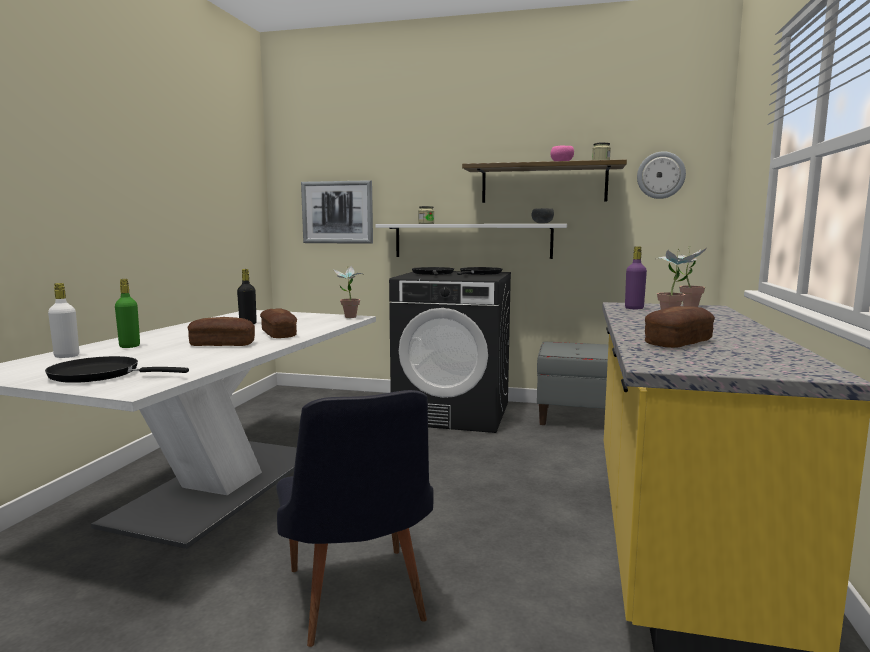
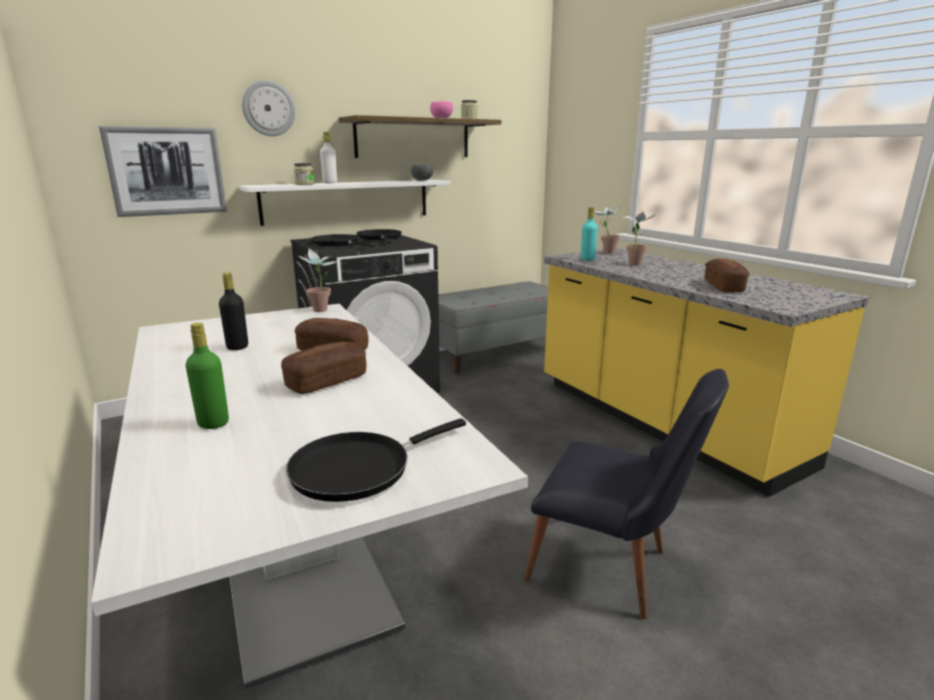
camera: 45 degrees left, 10 degrees up
white bottle [48,283,79,358] -> white bottle moved to [320,132,337,183]
purple bottle [625,246,647,309] -> turquoise bottle [581,207,598,261]
wall clock [637,151,686,199] -> wall clock moved to [242,80,295,136]

